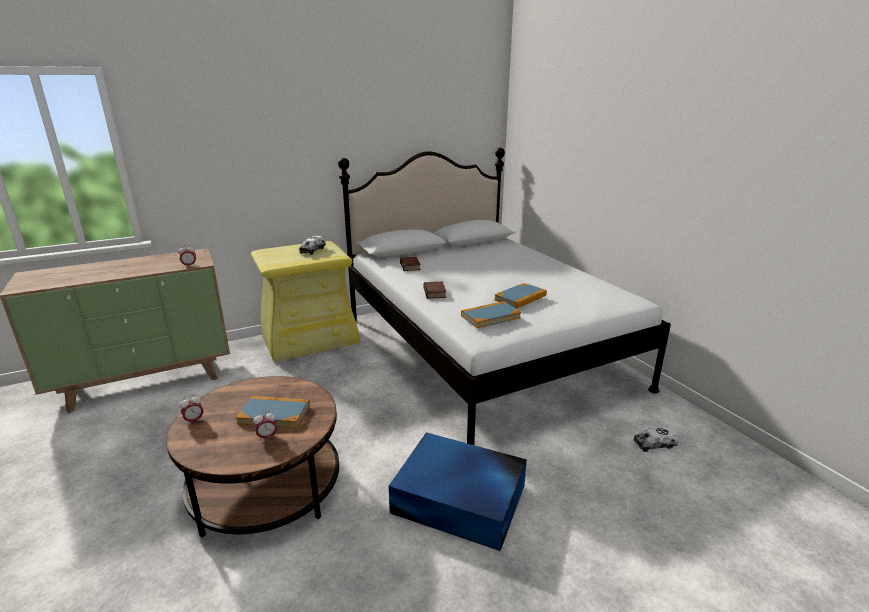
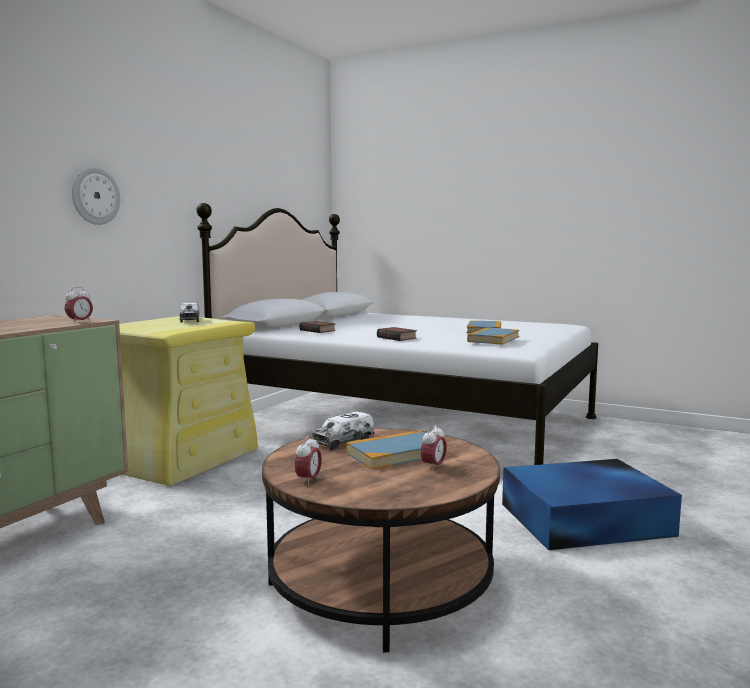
camera: 35 degrees left, 15 degrees down
toy truck [633,427,679,452] -> toy truck moved to [312,411,375,450]
none -> wall clock [72,167,120,225]

